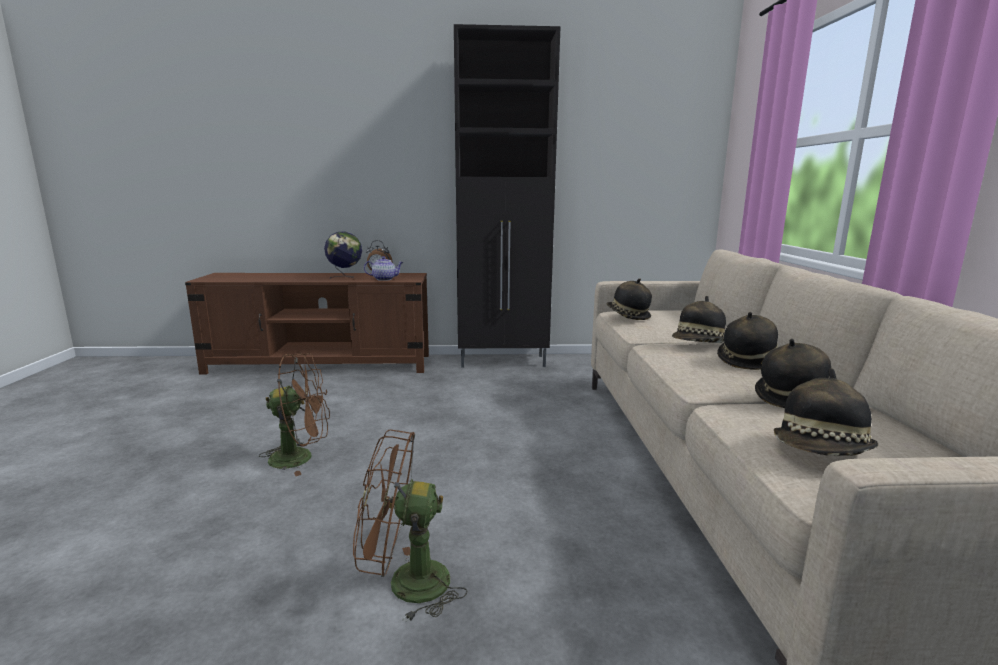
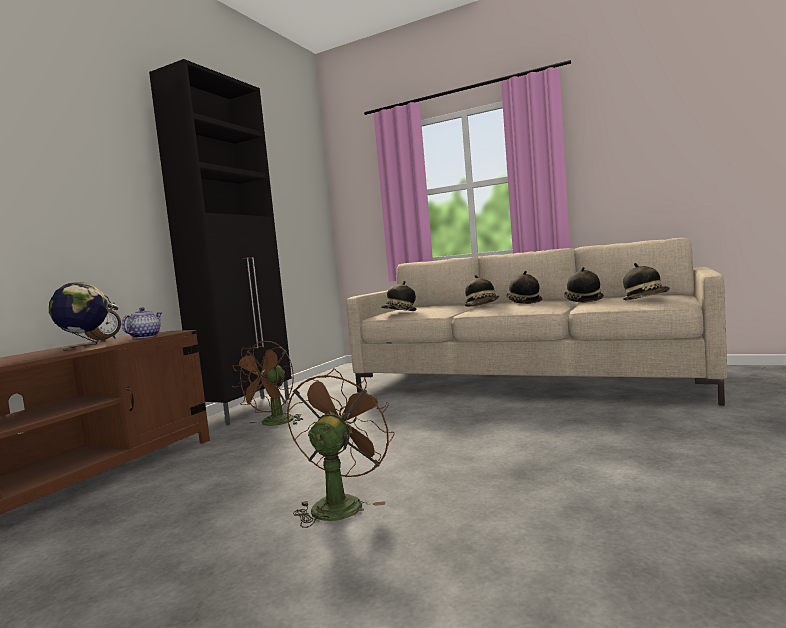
camera: 60 degrees left, 10 degrees down
brown fan [353,429,467,622] -> brown fan moved to [232,340,304,426]

